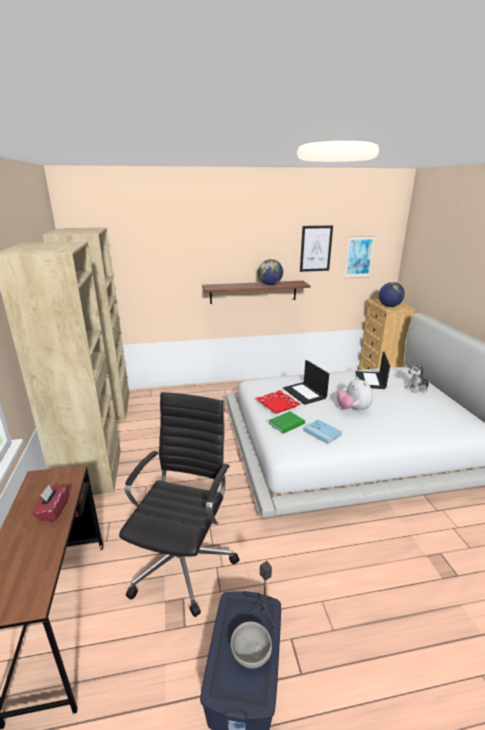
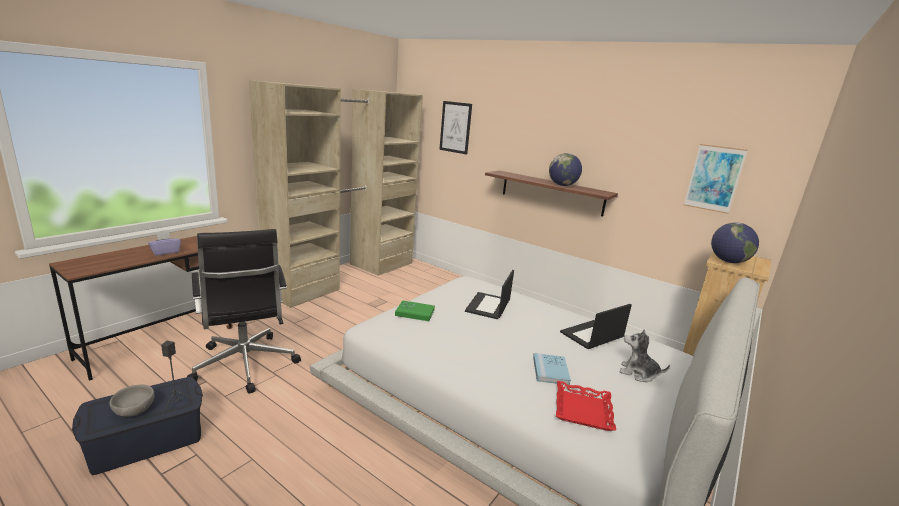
camera: 45 degrees right, 5 degrees down
red tissue box [32,485,69,521] -> purple tissue box [148,232,181,256]
black office chair [119,392,240,617] -> black office chair turned 90 degrees clockwise [187,229,301,393]
red tray [256,390,300,414] -> red tray moved to [556,381,616,431]
picture [300,225,333,272] -> picture moved to [439,101,472,155]
blue book [303,419,342,444] -> blue book moved to [533,353,571,385]
plush toy [337,377,373,412] -> none

